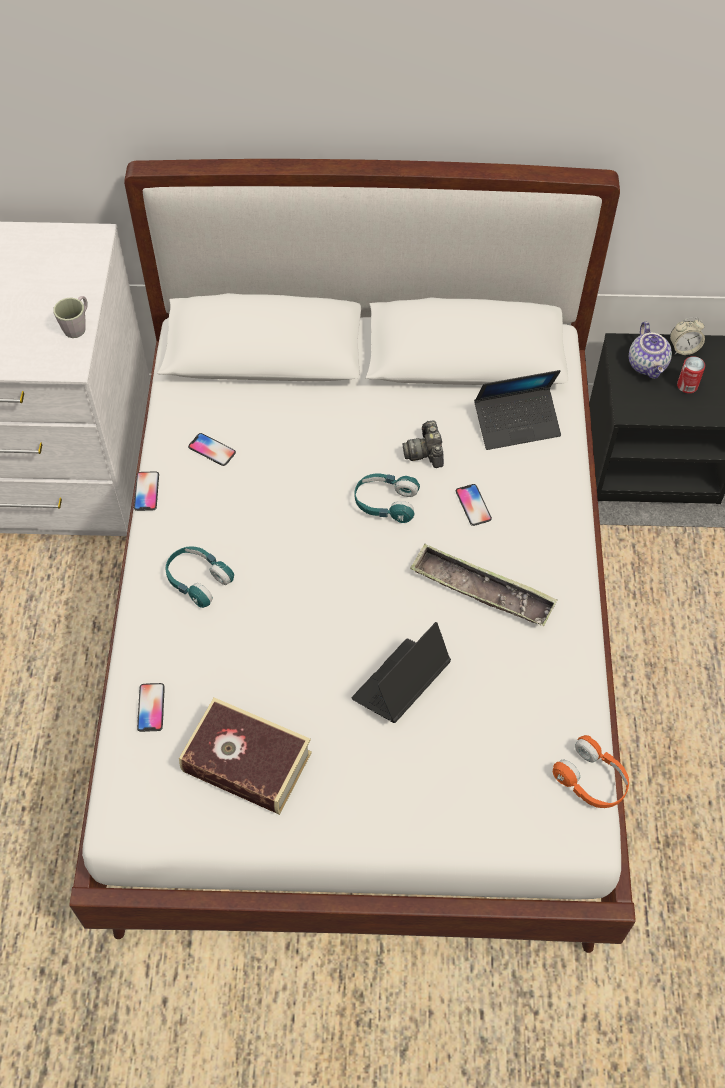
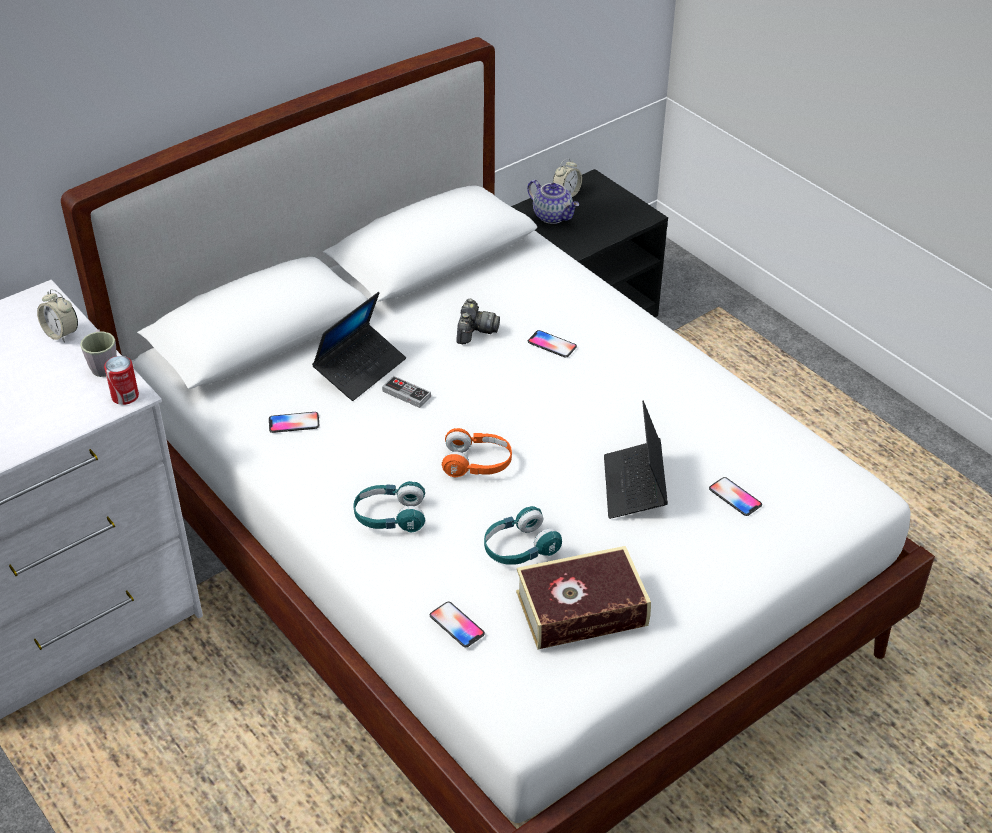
camera: 40 degrees left, 15 degrees down
phone [134,472,159,511] -> phone moved to [709,477,762,516]
turquoise headphones [355,473,420,523] -> turquoise headphones moved to [484,506,562,565]
camera [403,420,444,468] -> camera turned 120 degrees counterclockwise [456,298,500,344]
tray [410,544,557,626] -> none
laptop [474,370,561,450] -> laptop moved to [312,292,406,401]
orange headphones [553,735,629,808] -> orange headphones moved to [442,428,512,477]
can [677,356,705,393] -> can moved to [104,356,139,405]
none -> alarm clock [37,289,78,343]
none -> game controller [382,376,431,408]

